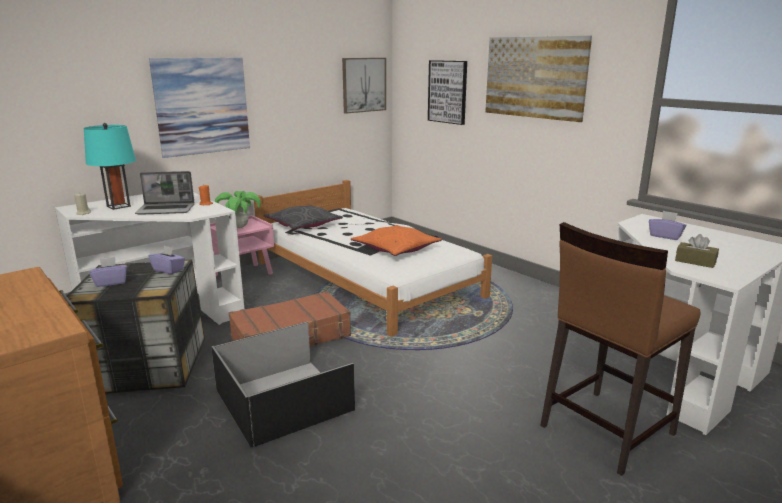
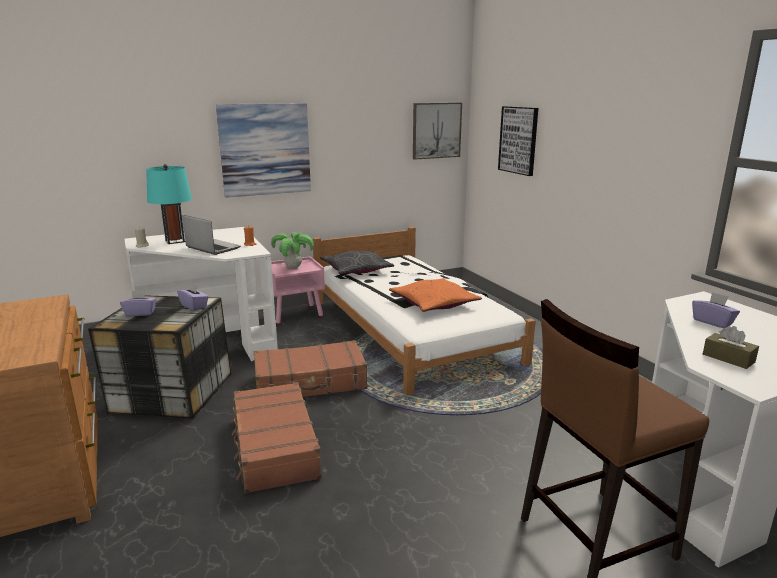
camera: 15 degrees right, 0 degrees up
laptop [135,171,195,215] -> laptop turned 150 degrees counterclockwise [182,215,241,255]
black storage box [211,322,355,447] -> brown suitcase [231,382,322,494]
picture [485,36,592,122] -> none

